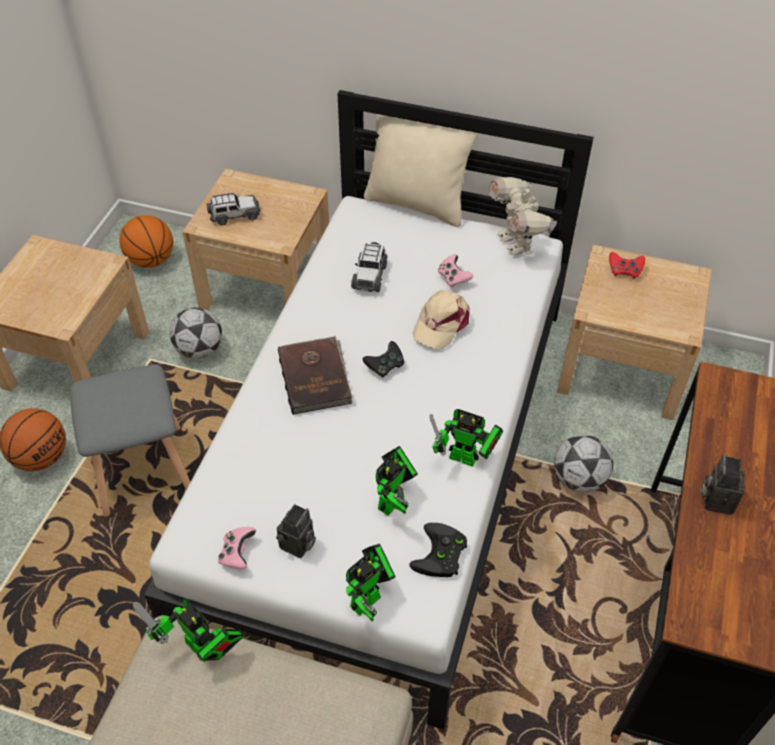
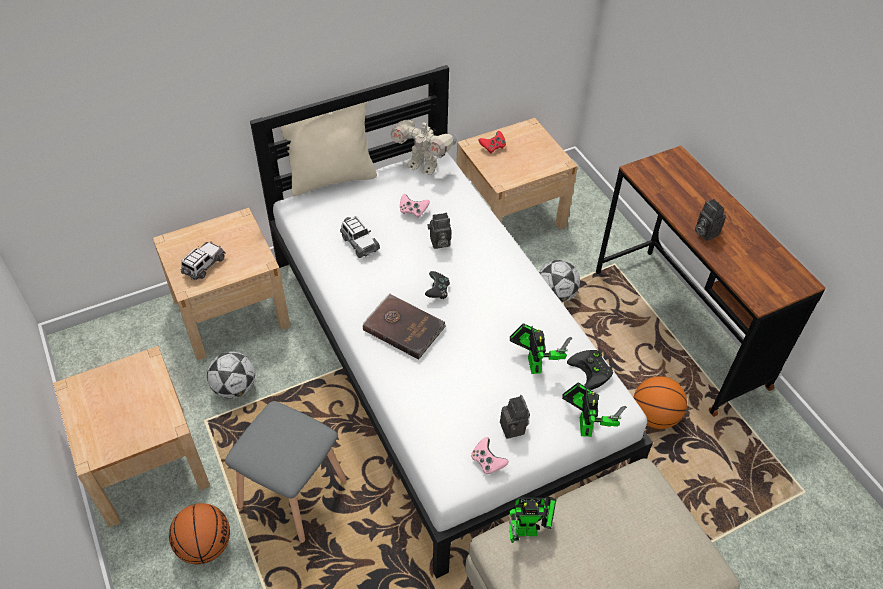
camera: 45 degrees left, 0 degrees up
basketball [120,215,173,268] -> basketball moved to [633,376,687,429]
beige cap [412,290,470,349] -> camera [427,213,451,249]
toy robot [430,409,503,467] -> none

